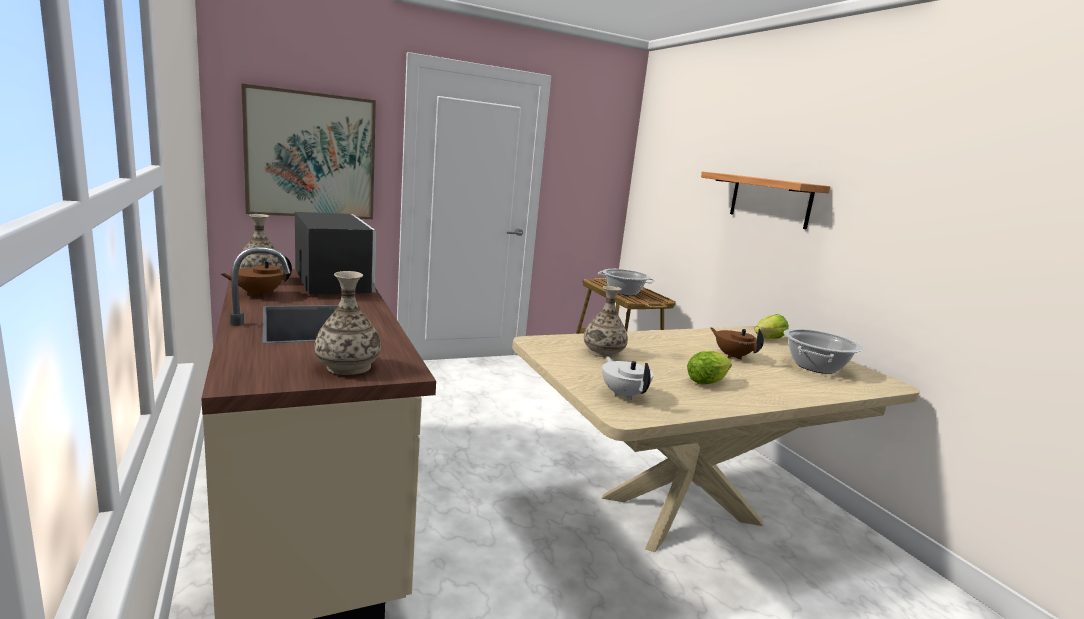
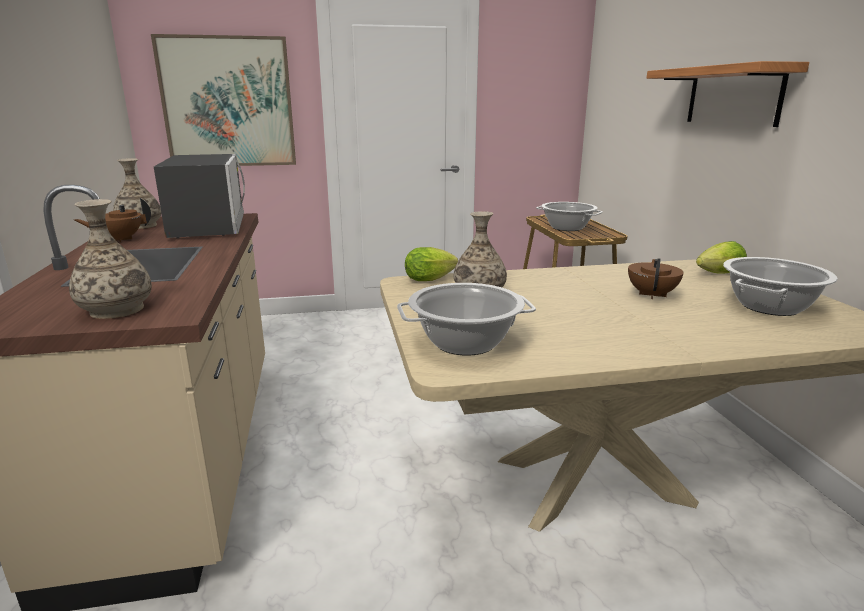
camera: 15 degrees right, 5 degrees up
white teapot [602,356,654,400] -> cooking pot [397,283,536,356]
lettuce [687,351,732,385] -> lettuce moved to [405,247,458,281]
brown teapot [710,327,764,360] -> brown teapot turned 45 degrees clockwise [628,258,684,299]

